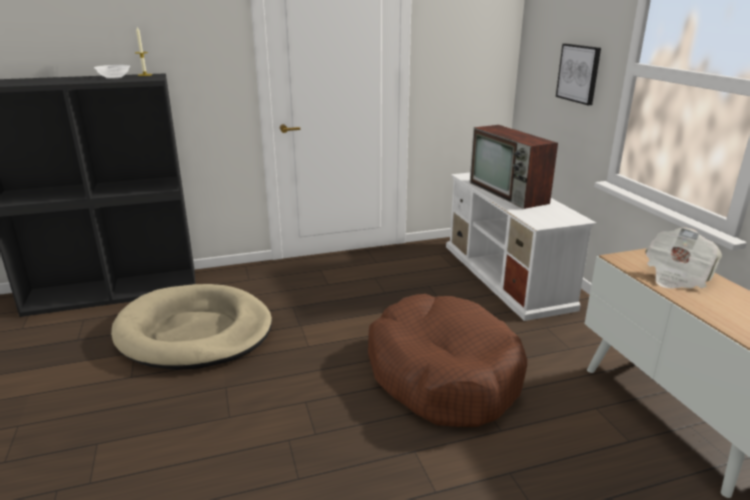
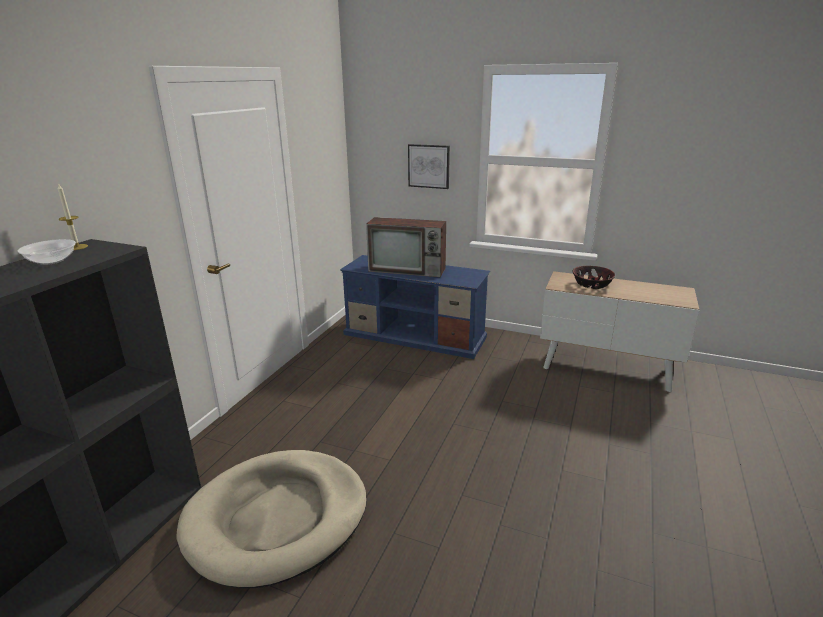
camera: 50 degrees left, 0 degrees up
brown dog bed [368,294,527,427] -> none
white tv stand [446,173,596,321] -> blue tv stand [340,255,490,359]
newspaper [645,227,722,288] -> bowl [572,266,615,289]

